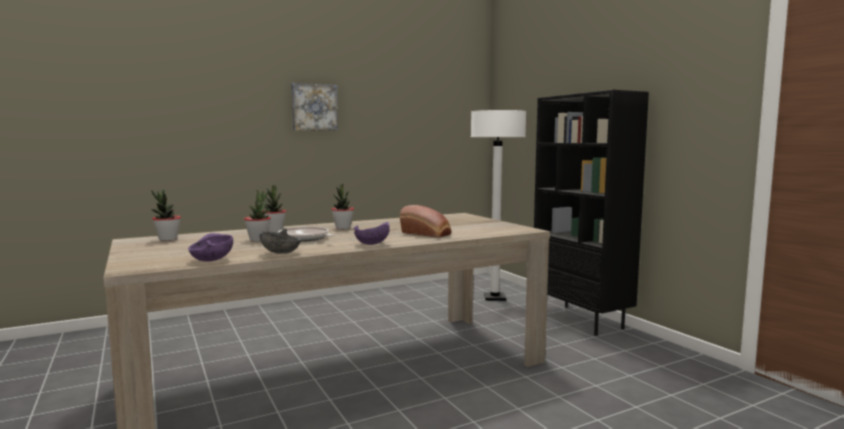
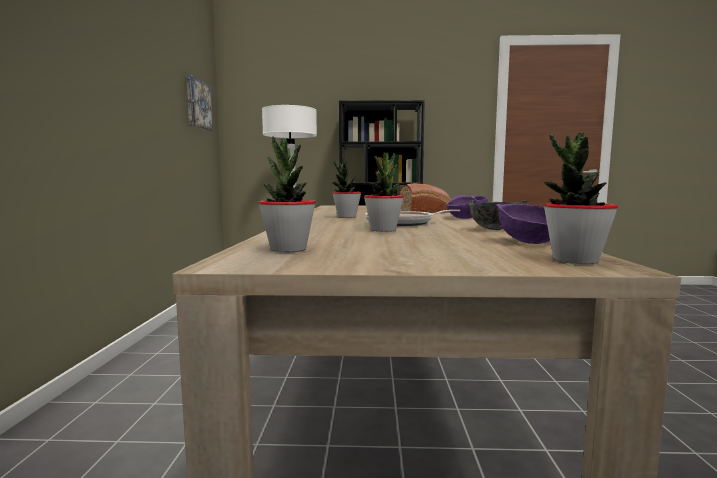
camera: 60 degrees left, 0 degrees up
potted plant [262,185,286,232] -> potted plant moved to [544,132,618,264]
picture [291,83,338,131] -> picture moved to [187,75,213,131]

